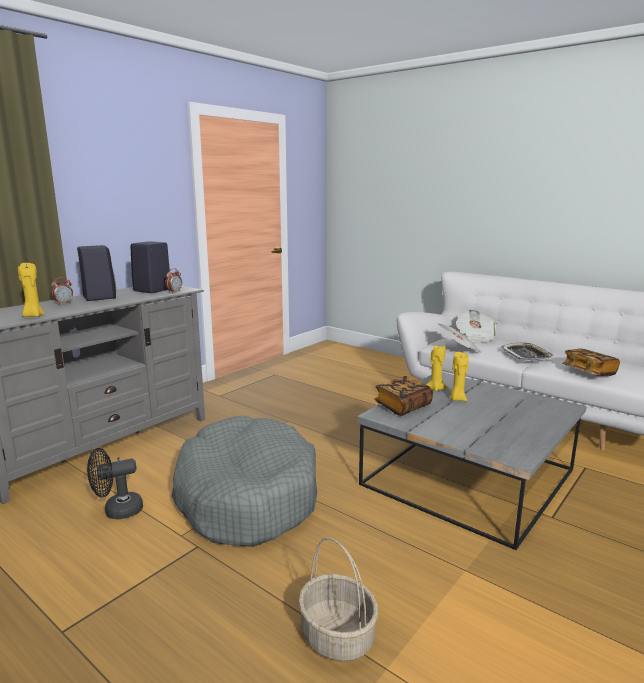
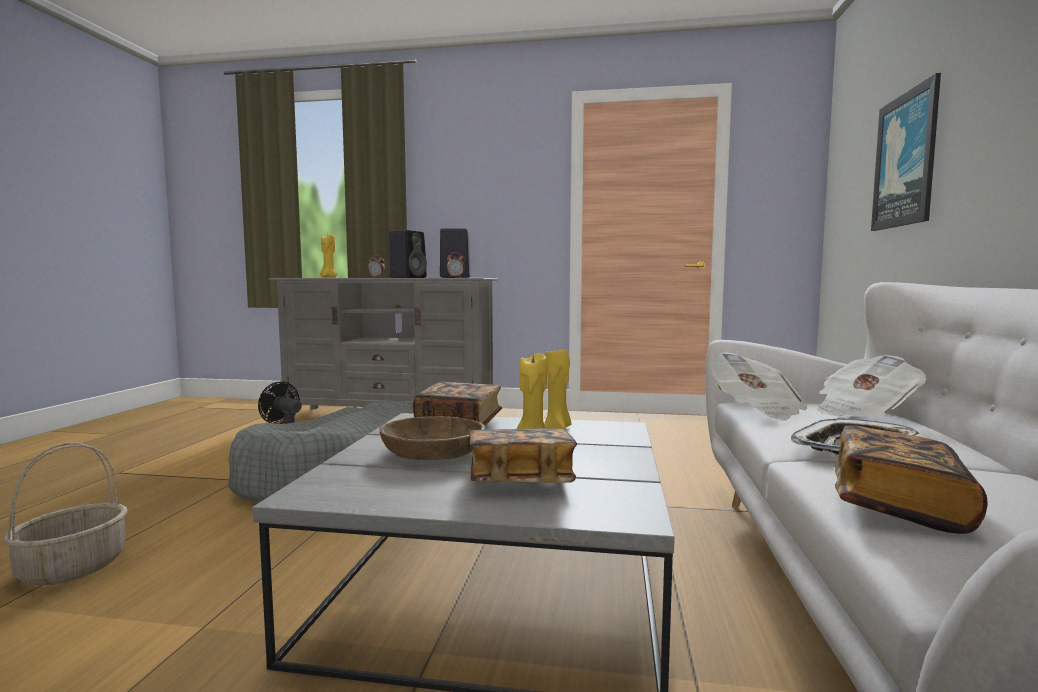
camera: 60 degrees right, 10 degrees down
none -> brown bowl [379,416,485,460]
none -> book [470,428,577,483]
none -> picture [871,73,941,231]

